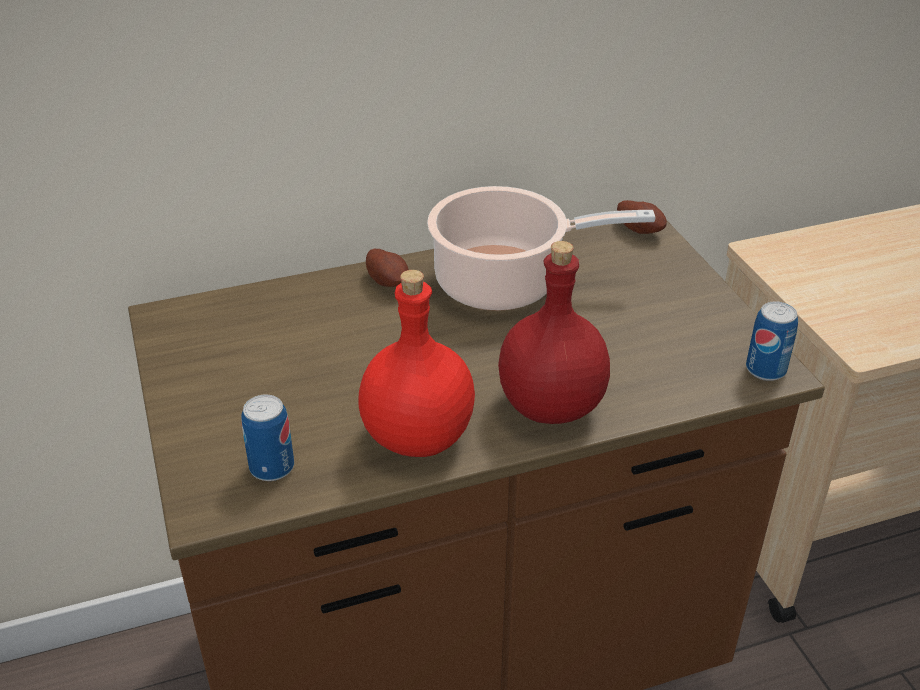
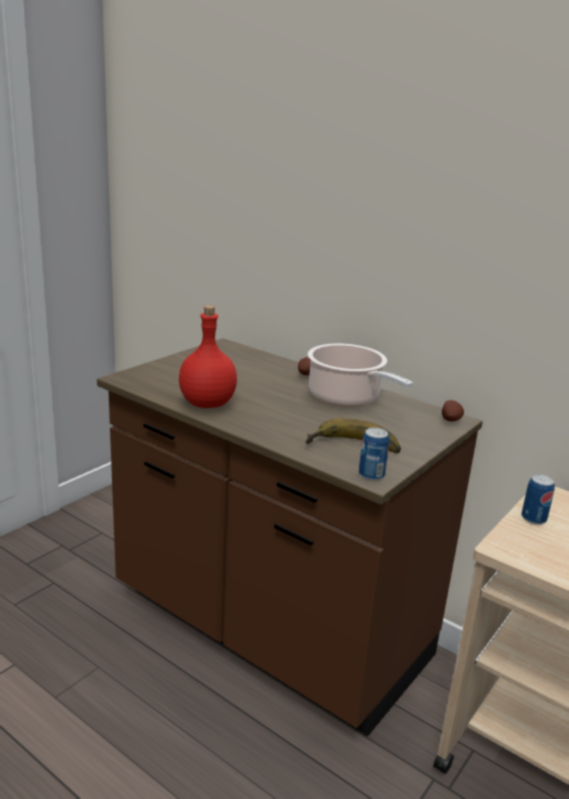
camera: 55 degrees right, 15 degrees down
can [241,395,294,481] -> can moved to [521,474,555,525]
red bottle [498,241,610,424] -> none
none -> banana [306,418,401,453]

